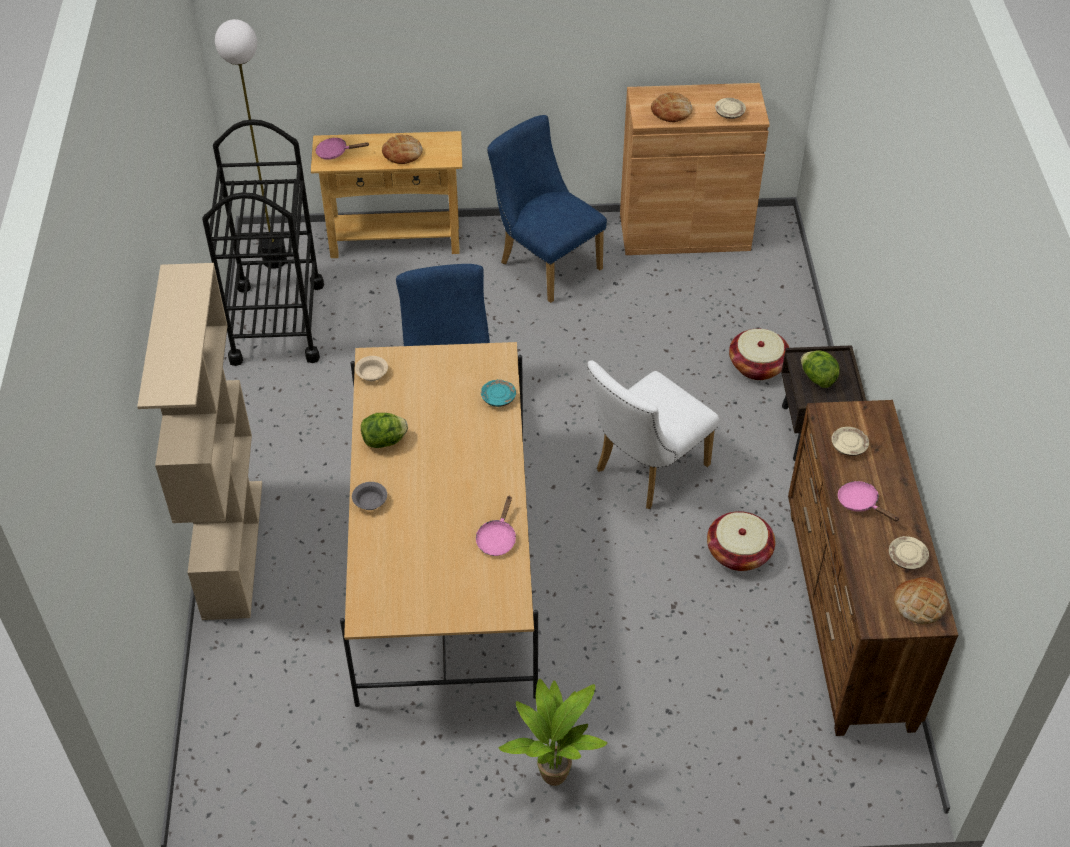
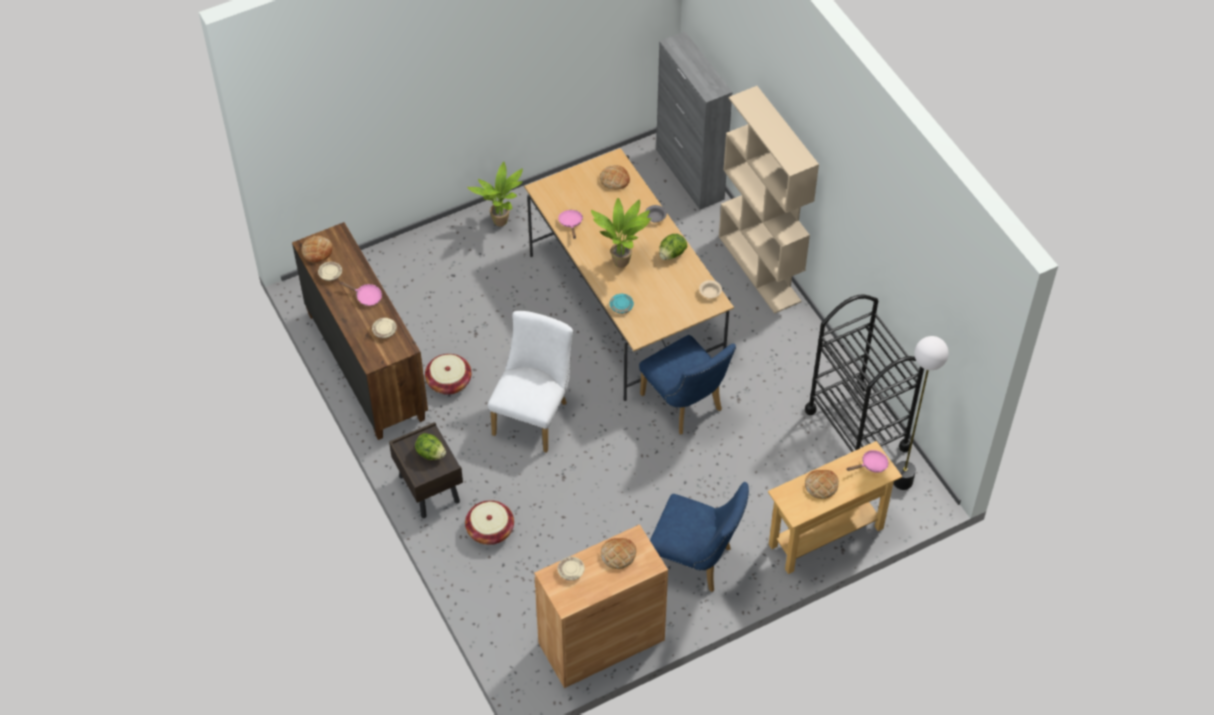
camera: 155 degrees right, 5 degrees up
none -> potted plant [591,198,651,268]
none -> bread [600,165,630,190]
none -> grey cabinet [656,32,732,210]

